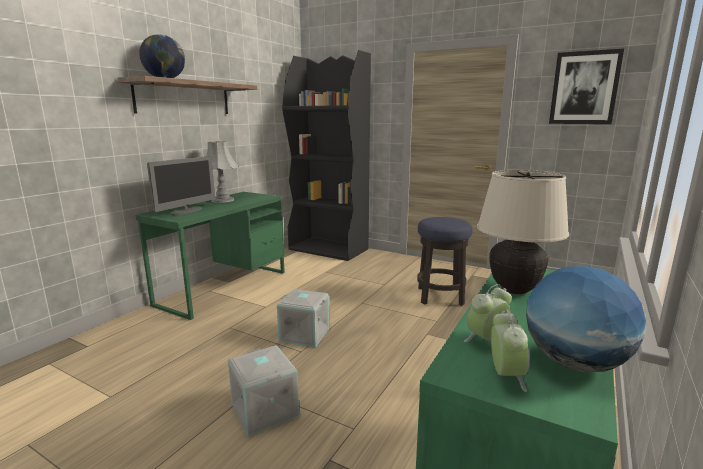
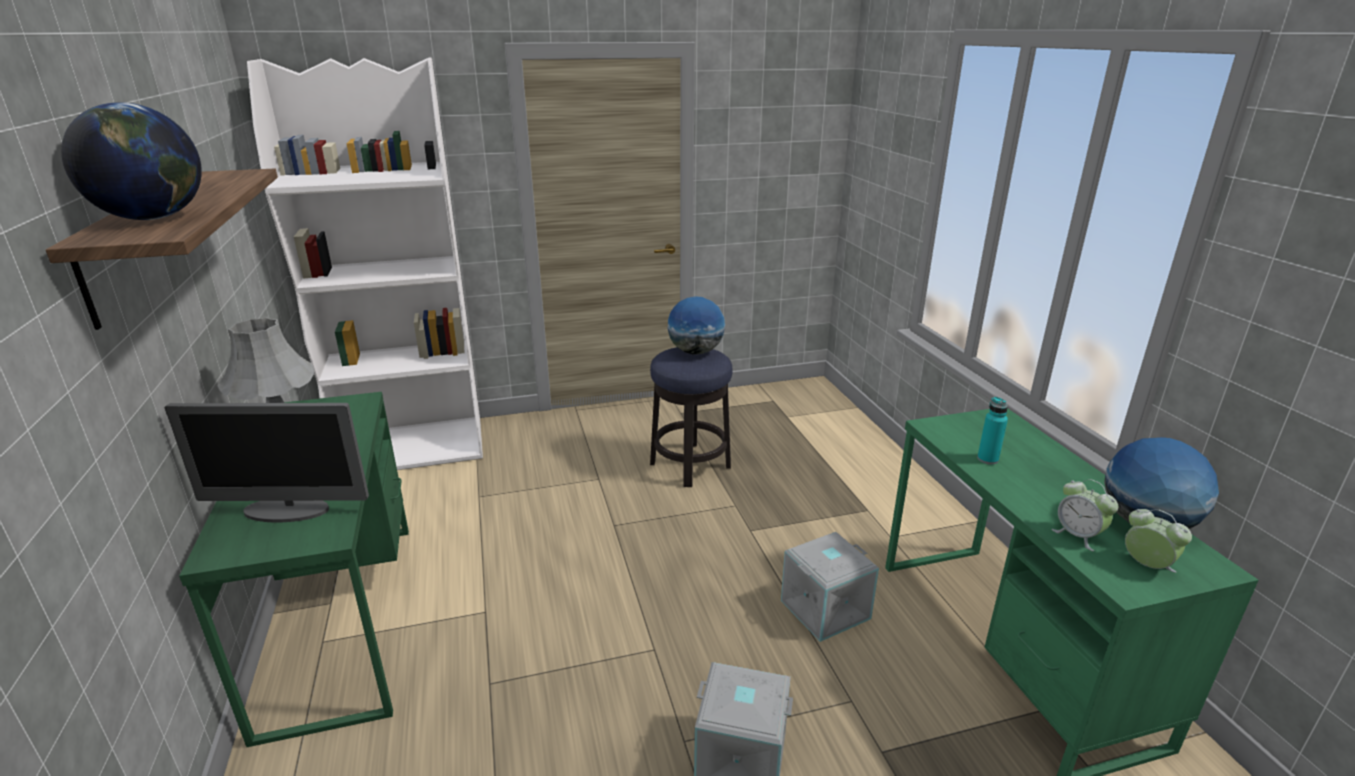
camera: 45 degrees left, 10 degrees up
monitor [147,156,215,215] -> monitor turned 105 degrees clockwise [165,403,369,522]
grey storage box [277,289,329,348] -> grey storage box moved to [781,532,879,642]
black bookcase [282,50,371,261] -> white bookcase [247,57,483,470]
alarm clock [464,284,512,342] -> alarm clock turned 45 degrees counterclockwise [1051,479,1118,551]
beige table lamp [477,170,569,295] -> turquoise bottle [977,396,1008,465]
picture [549,49,624,124] -> none
none -> globe [668,297,725,355]

